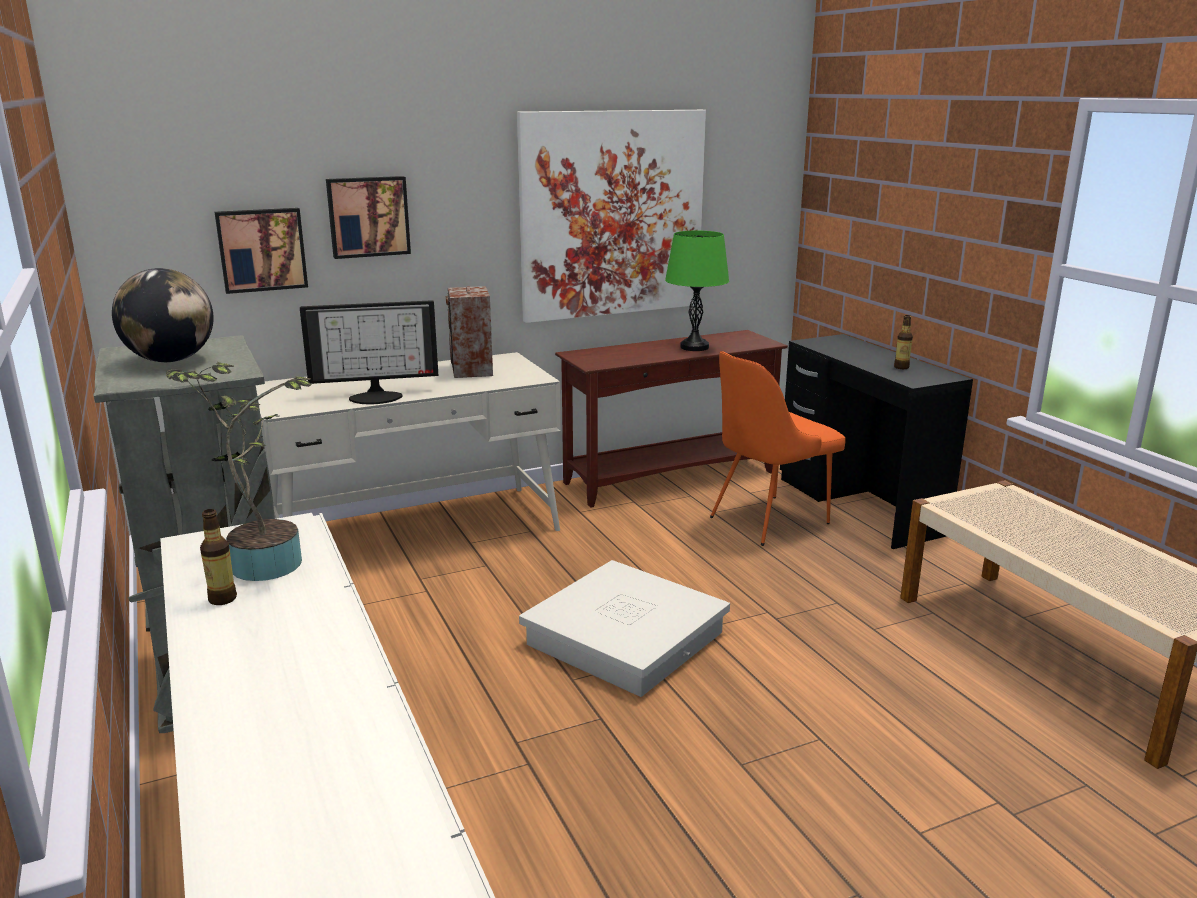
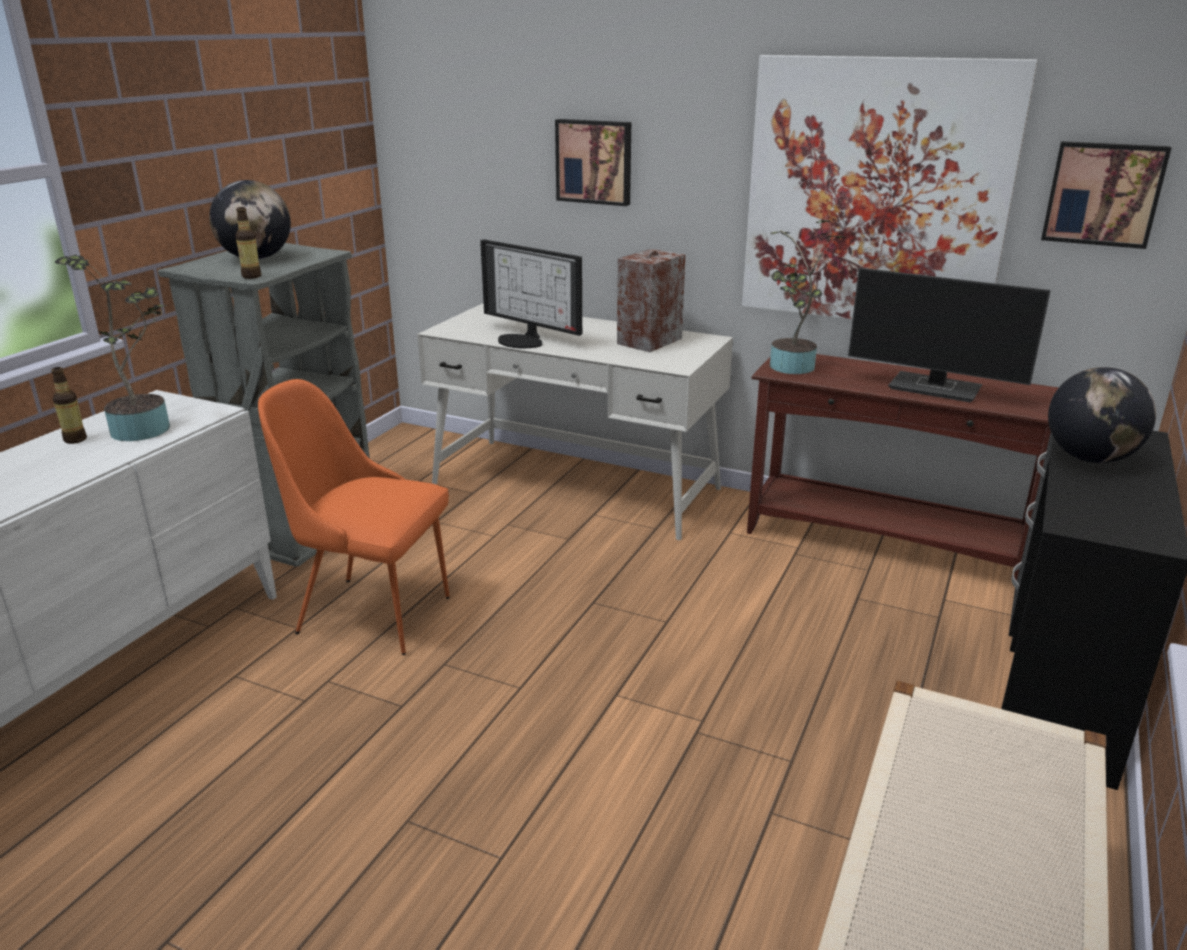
camera: 50 degrees right, 5 degrees up
picture [215,208,308,294] -> picture moved to [1041,141,1171,249]
white storage box [519,560,730,697] -> none
green table lamp [665,231,729,351] -> monitor [848,268,1051,403]
orange chair [710,351,846,546] -> orange chair moved to [258,379,450,655]
bottle [894,315,913,369] -> bottle moved to [235,207,261,279]
none -> potted plant [770,220,846,374]
none -> globe [1048,367,1156,463]

